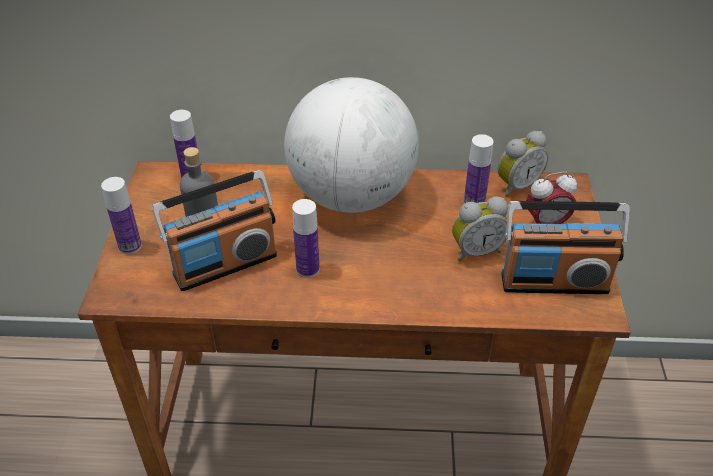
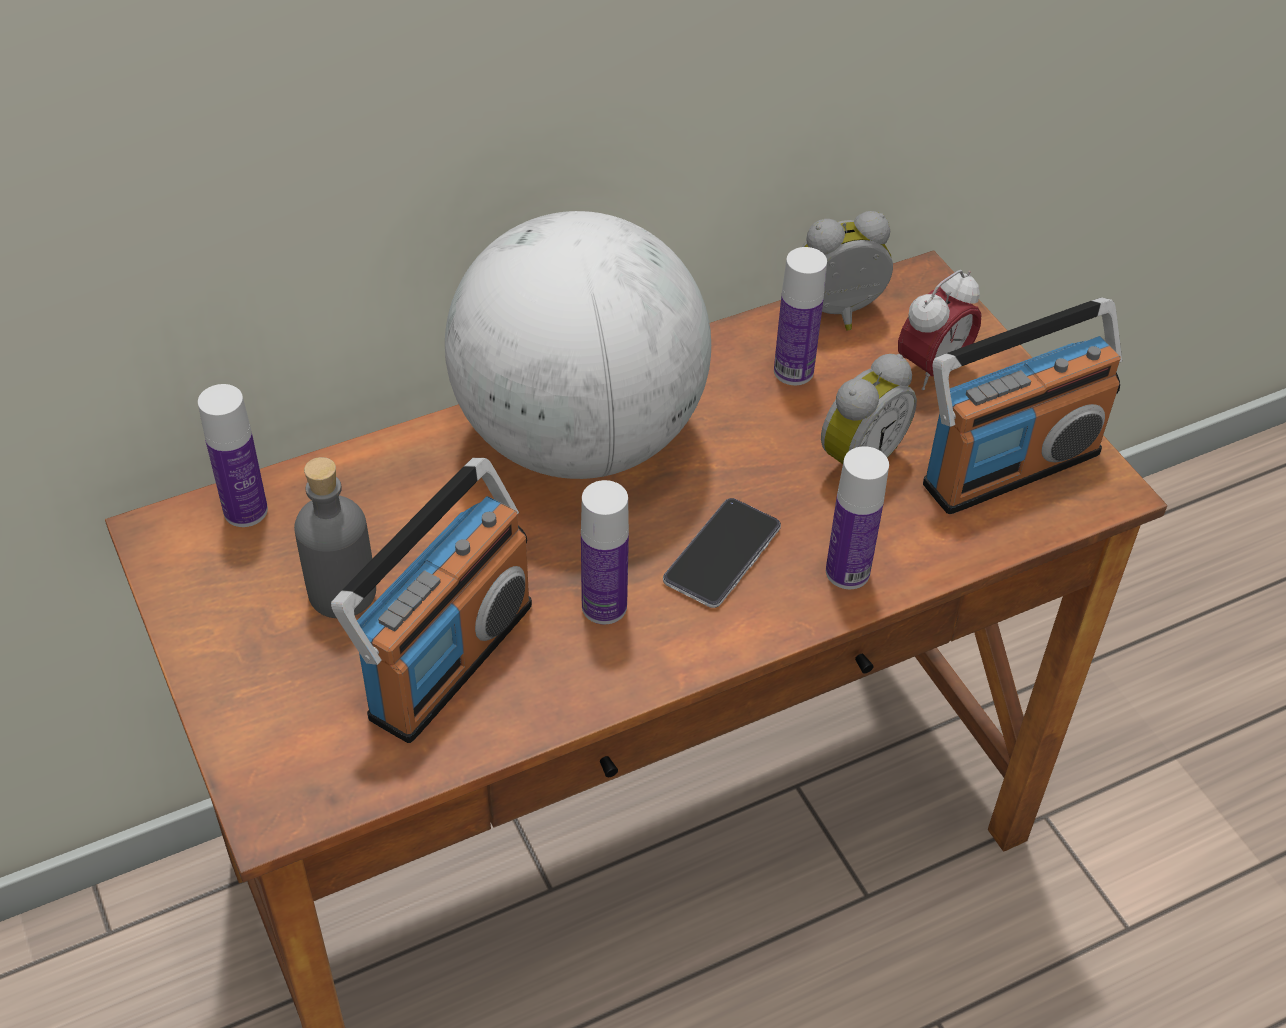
camera: 30 degrees left, 5 degrees up
bottle [101,177,142,254] -> bottle moved to [826,446,889,589]
alarm clock [498,131,548,197] -> alarm clock turned 135 degrees counterclockwise [802,211,893,330]
none -> phone [663,498,781,608]

